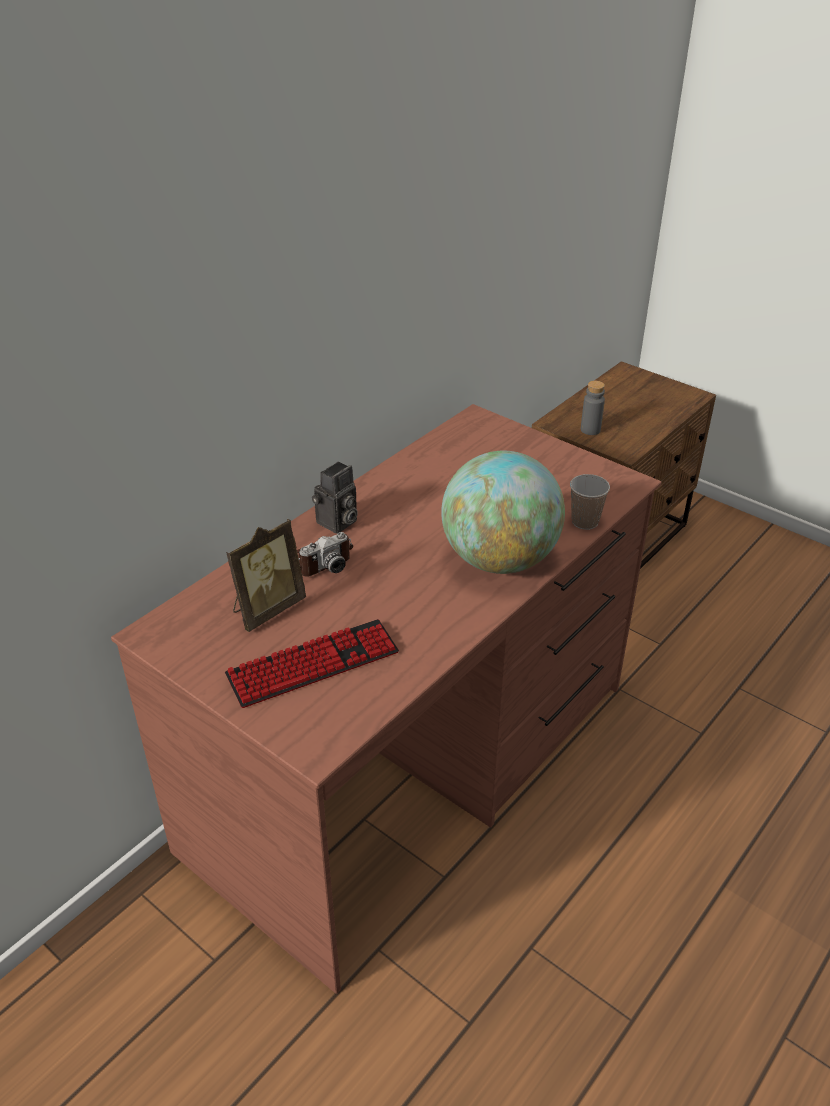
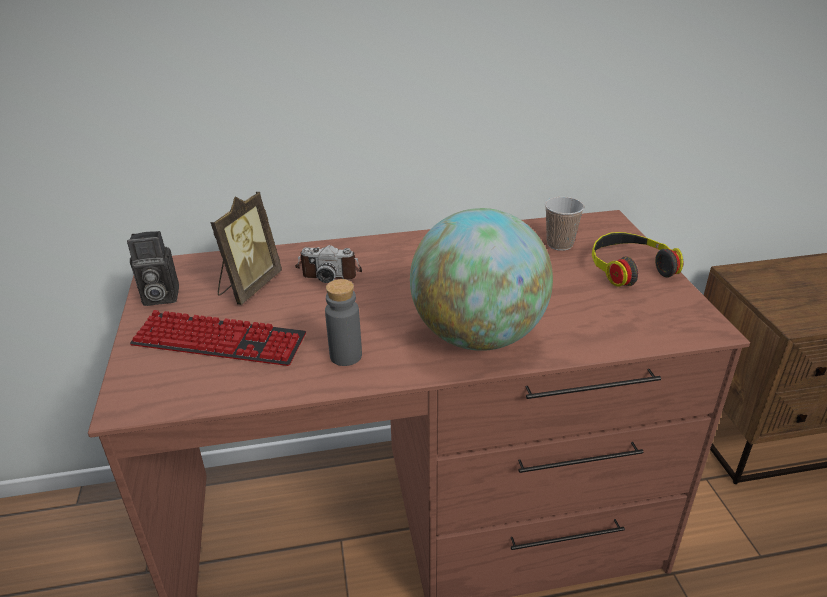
camera: 40 degrees right, 5 degrees down
picture frame [226,519,306,632] -> picture frame turned 60 degrees counterclockwise [210,192,282,305]
camera [312,462,358,534] -> camera moved to [127,231,179,306]
cup [570,474,610,530] -> cup moved to [545,197,584,251]
grey bottle [581,381,605,435] -> grey bottle moved to [325,279,362,366]
none -> headphones [592,232,684,286]

